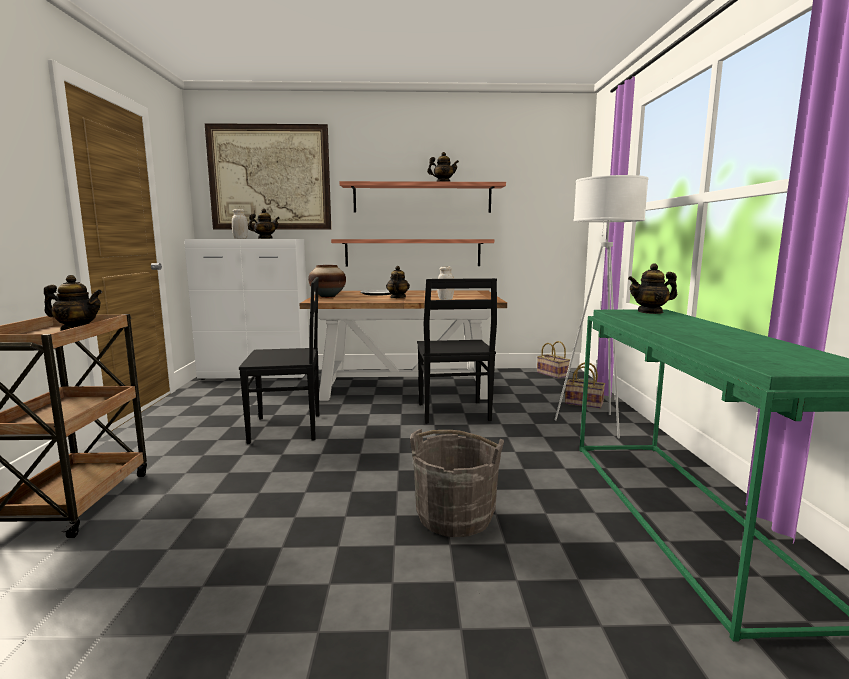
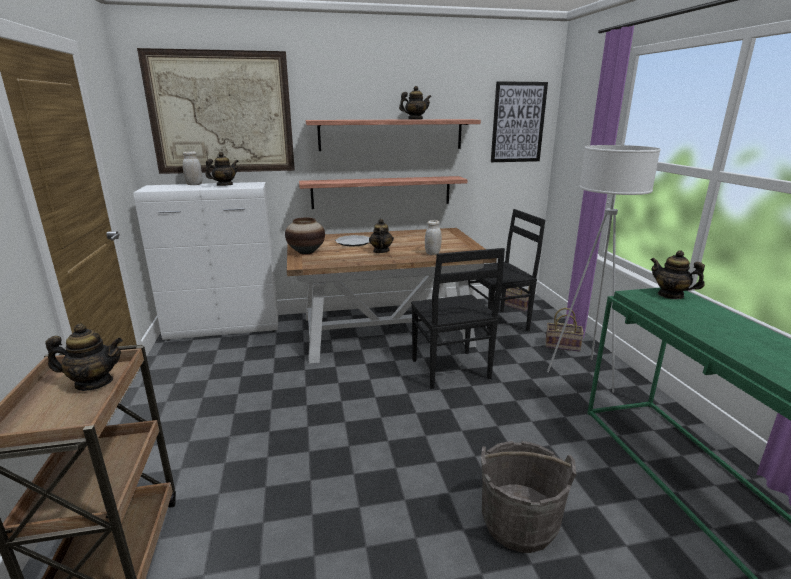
camera: 10 degrees left, 10 degrees up
black chair [239,277,319,444] -> black chair moved to [468,209,545,336]
teapot [628,263,677,314] -> teapot turned 60 degrees clockwise [651,250,705,299]
none -> picture [491,81,548,162]

